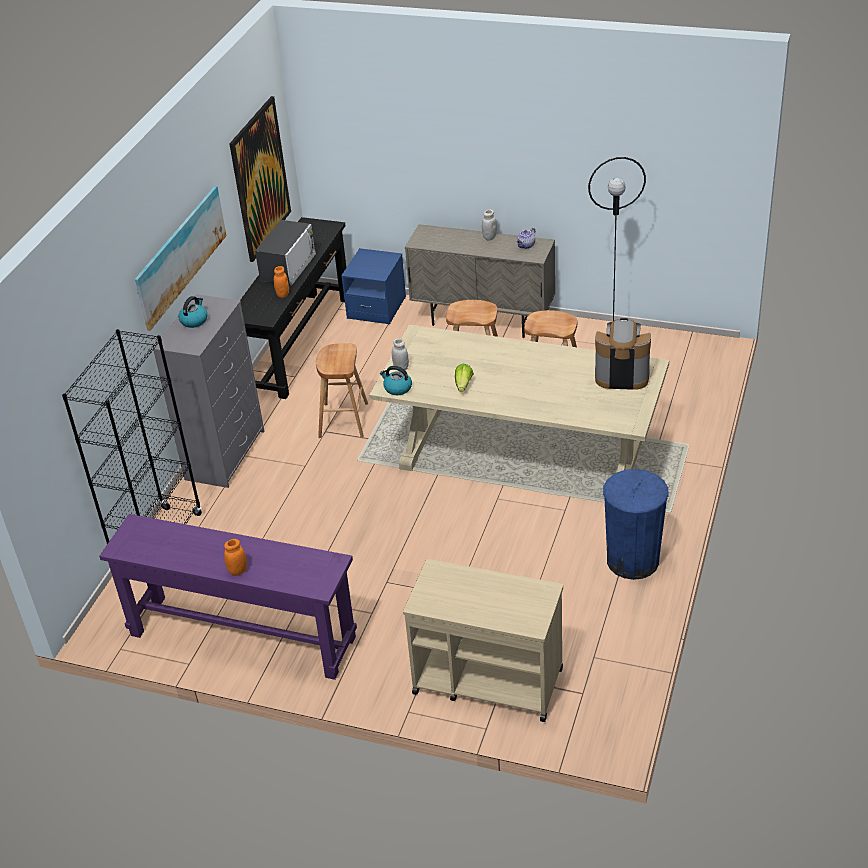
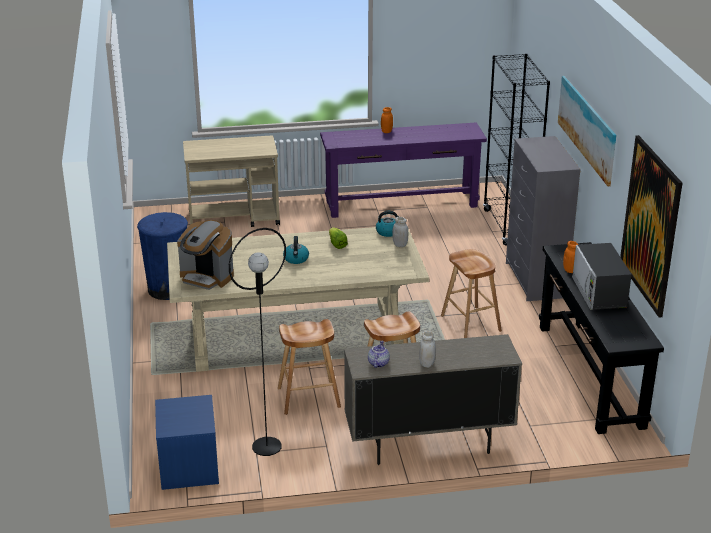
camera: 150 degrees right, 10 degrees down
kettle [178,296,208,328] -> kettle moved to [283,236,309,264]
blue nightstand [341,248,406,325] -> blue nightstand moved to [155,395,219,490]
coffee machine [595,318,651,390] -> coffee machine turned 45 degrees clockwise [177,220,234,290]

